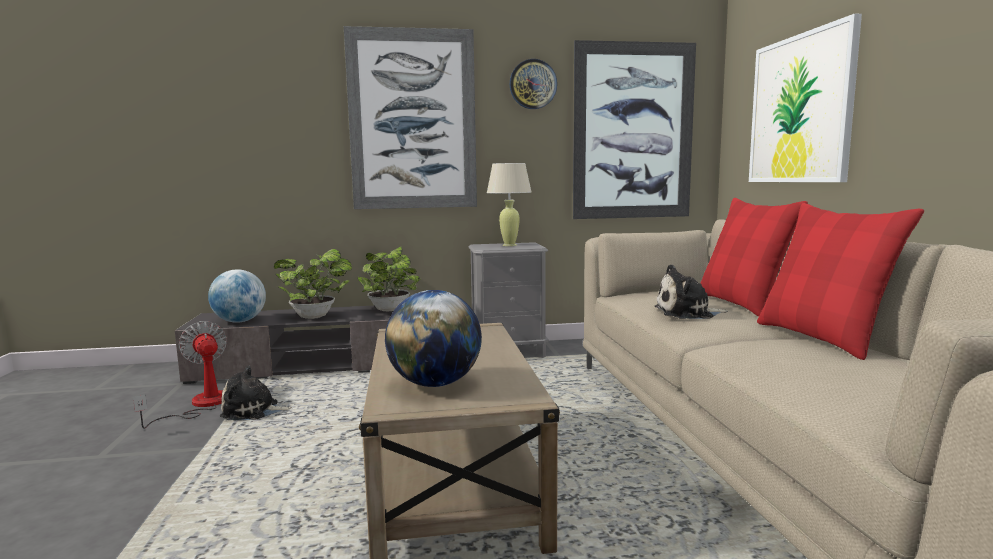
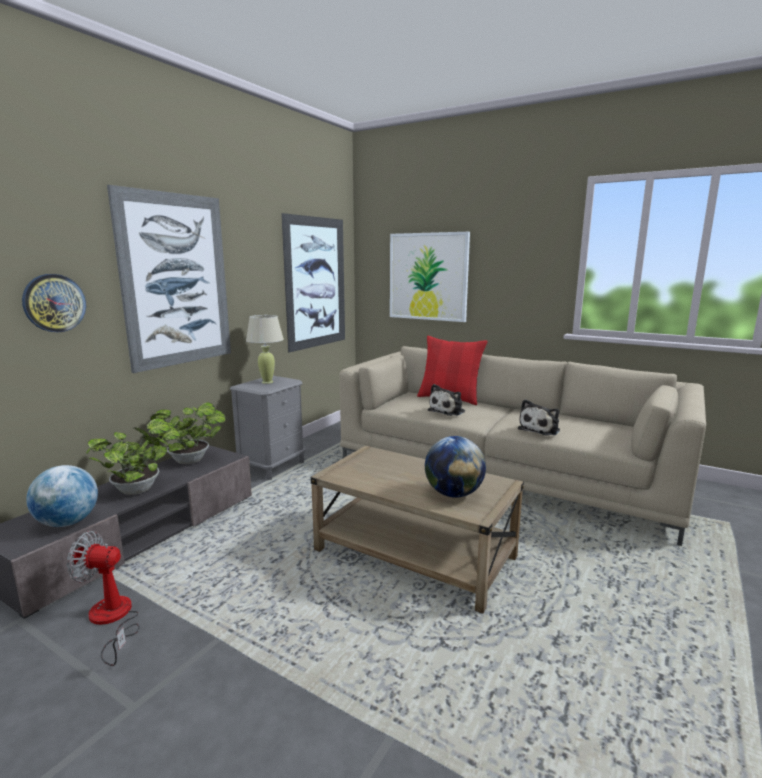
camera: 50 degrees left, 5 degrees up
plush toy [220,365,293,420] -> plush toy moved to [518,399,560,436]
wall clock [510,59,557,109] -> wall clock moved to [22,274,86,332]
red pillow [757,203,924,360] -> none

